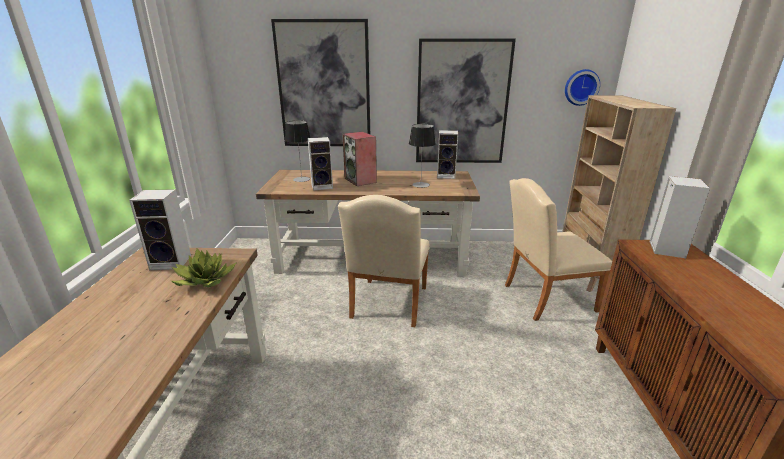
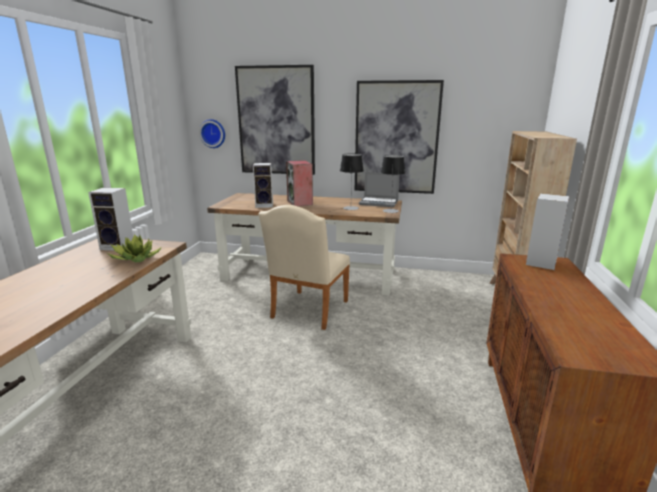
camera: 10 degrees right, 5 degrees down
table lamp [285,121,310,182] -> table lamp moved to [381,155,405,213]
speaker [437,130,458,179] -> laptop [359,172,400,207]
beige chair [505,178,612,321] -> none
wall clock [565,69,600,106] -> wall clock moved to [199,119,225,148]

